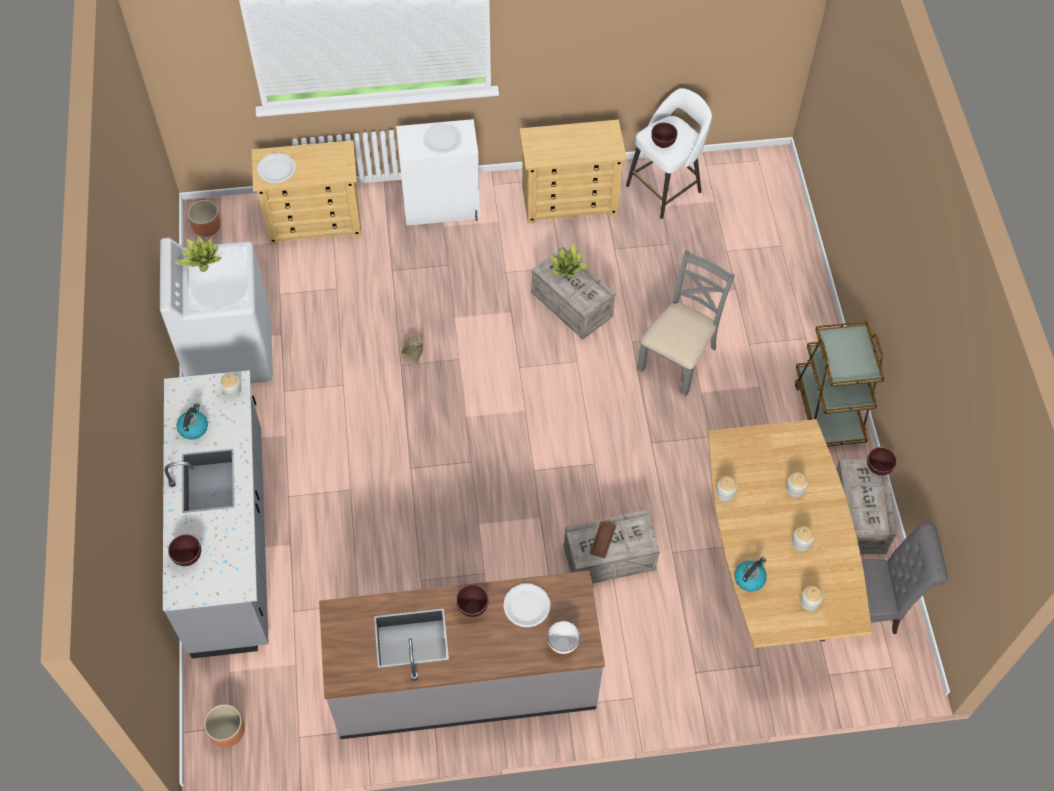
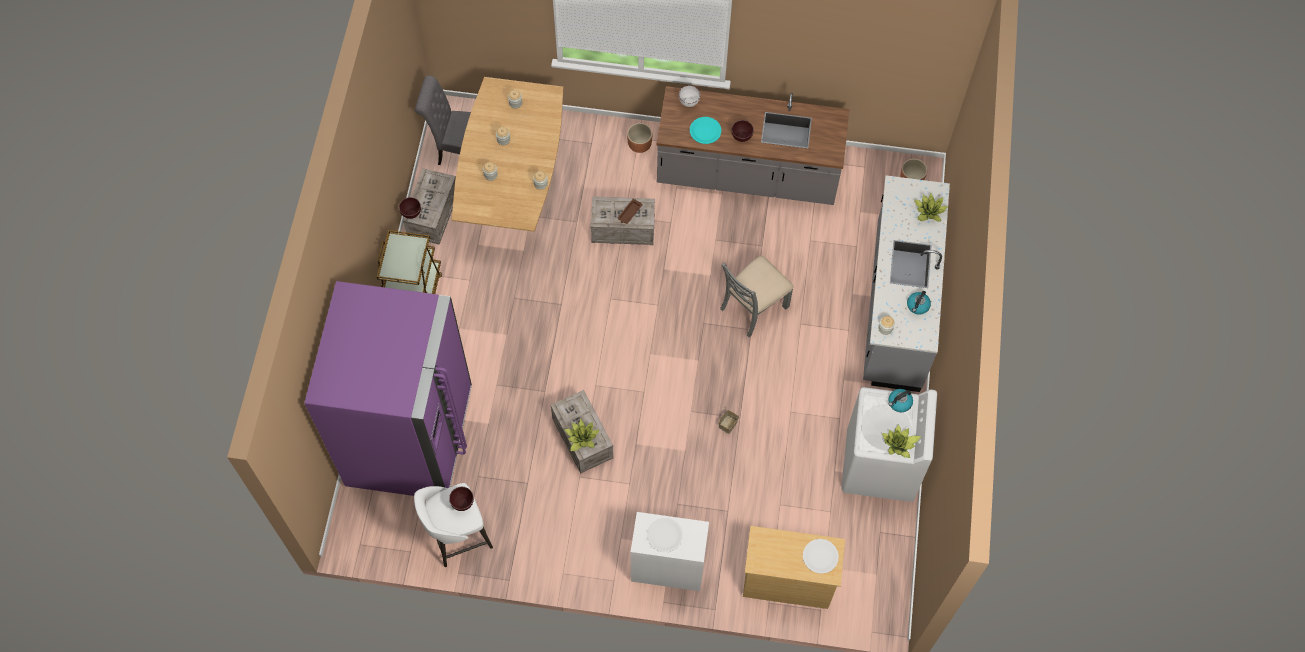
camera: 165 degrees left, 5 degrees up
brown bowl [168,534,201,566] -> potted plant [914,193,948,221]
brown planter [187,200,221,237] -> brown planter moved to [627,123,652,153]
white plate [503,583,550,627] -> turquoise plate [690,117,721,144]
beige dresser [519,120,627,224] -> none
grey chair [637,250,735,396] -> grey chair moved to [720,256,794,337]
kettle [734,557,767,592] -> kettle moved to [889,389,913,412]
none -> purple fridge [304,281,472,496]

